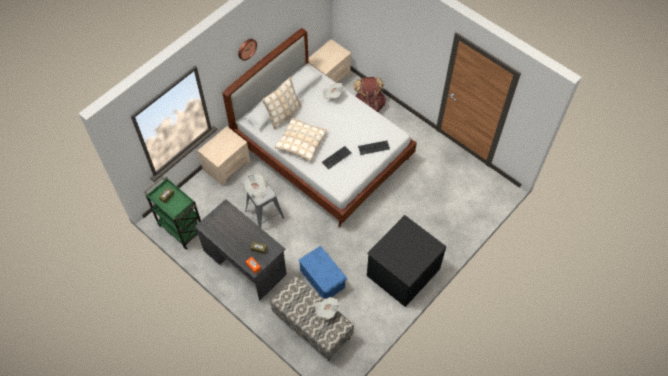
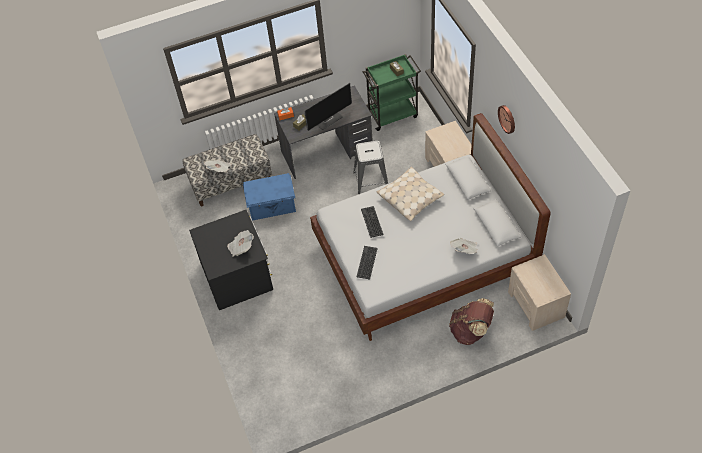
camera: 120 degrees right, 5 degrees down
newspaper [244,174,268,200] -> newspaper moved to [227,230,254,257]
beige pillow [262,77,302,130] -> none
none -> monitor [305,83,352,131]

